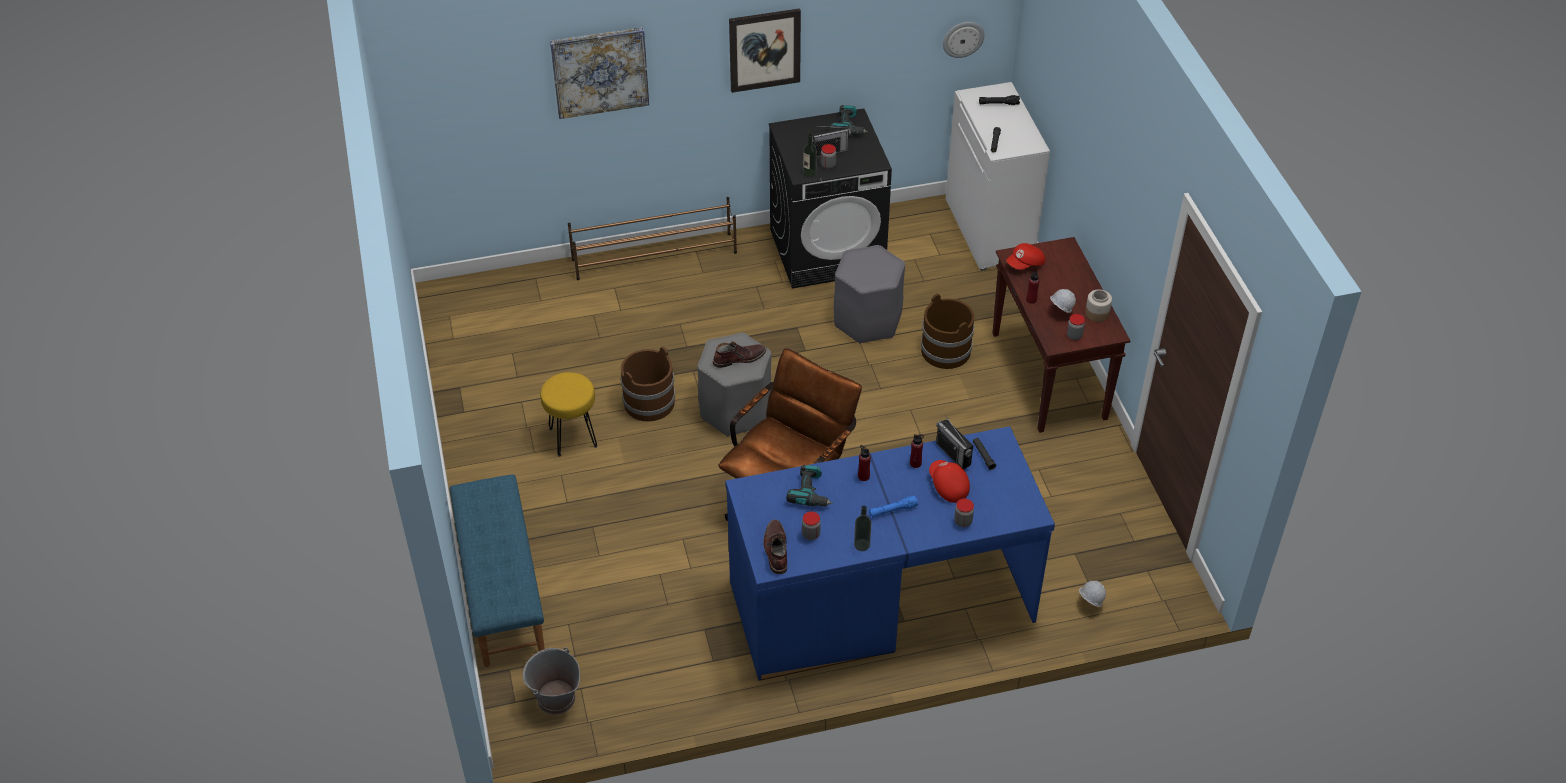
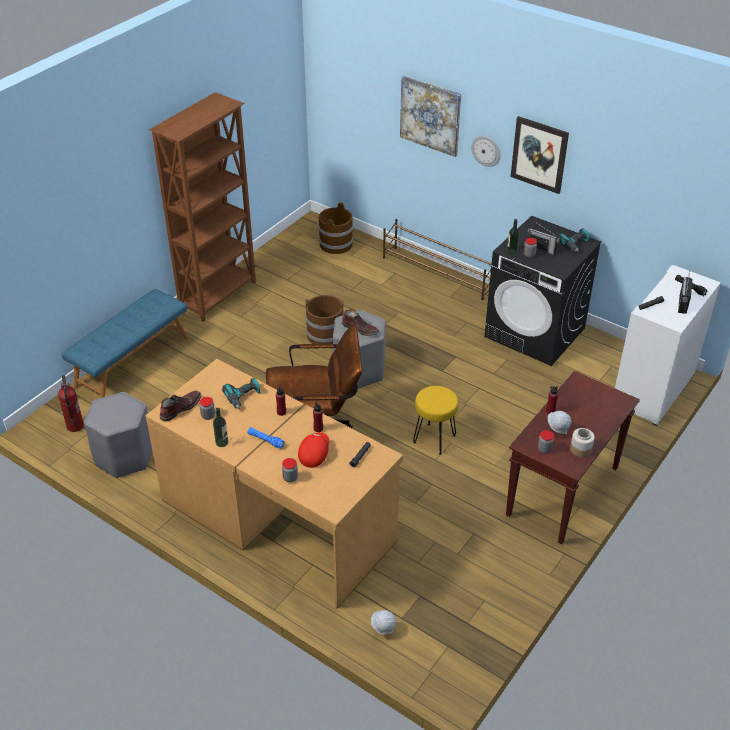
camera: 50 degrees right, 5 degrees down
grey bucket [523,647,580,715] -> fire extinguisher [58,375,84,432]
yellow stool [540,372,597,456] -> yellow stool moved to [413,386,459,455]
blue desk [725,426,1055,681] -> brown desk [145,359,403,609]
grey stool [834,245,905,344] -> grey stool moved to [84,392,153,478]
brown bucket [921,294,974,369] -> brown bucket moved to [318,202,353,254]
radio [936,415,973,469] -> radio moved to [678,271,692,314]
wall clock [943,22,985,58] -> wall clock moved to [471,136,501,167]
red cap [1006,243,1045,270] -> none
none -> brown bookcase [149,92,256,322]

